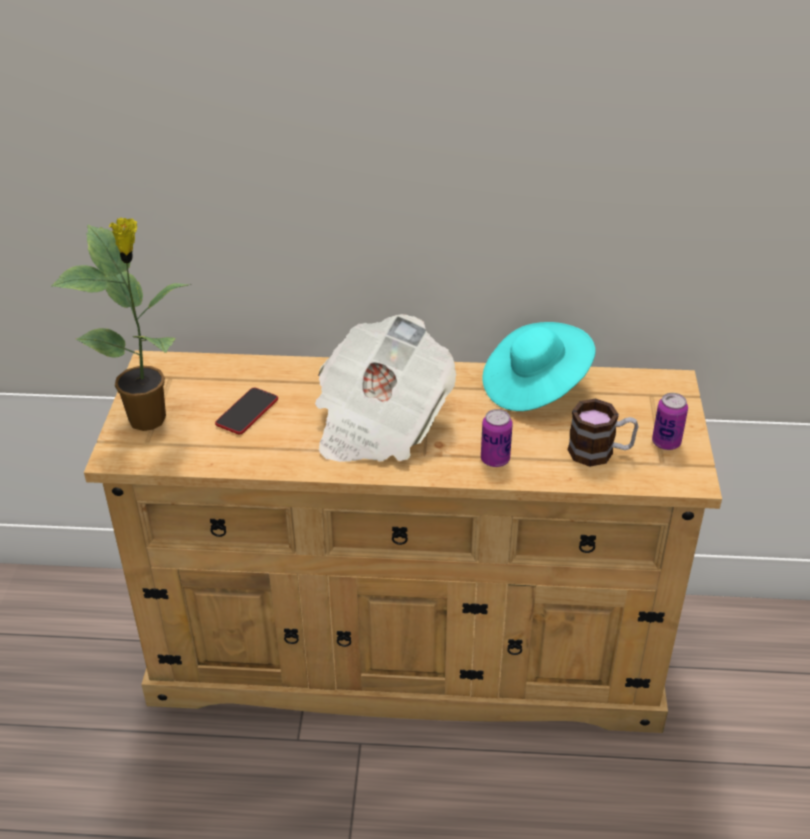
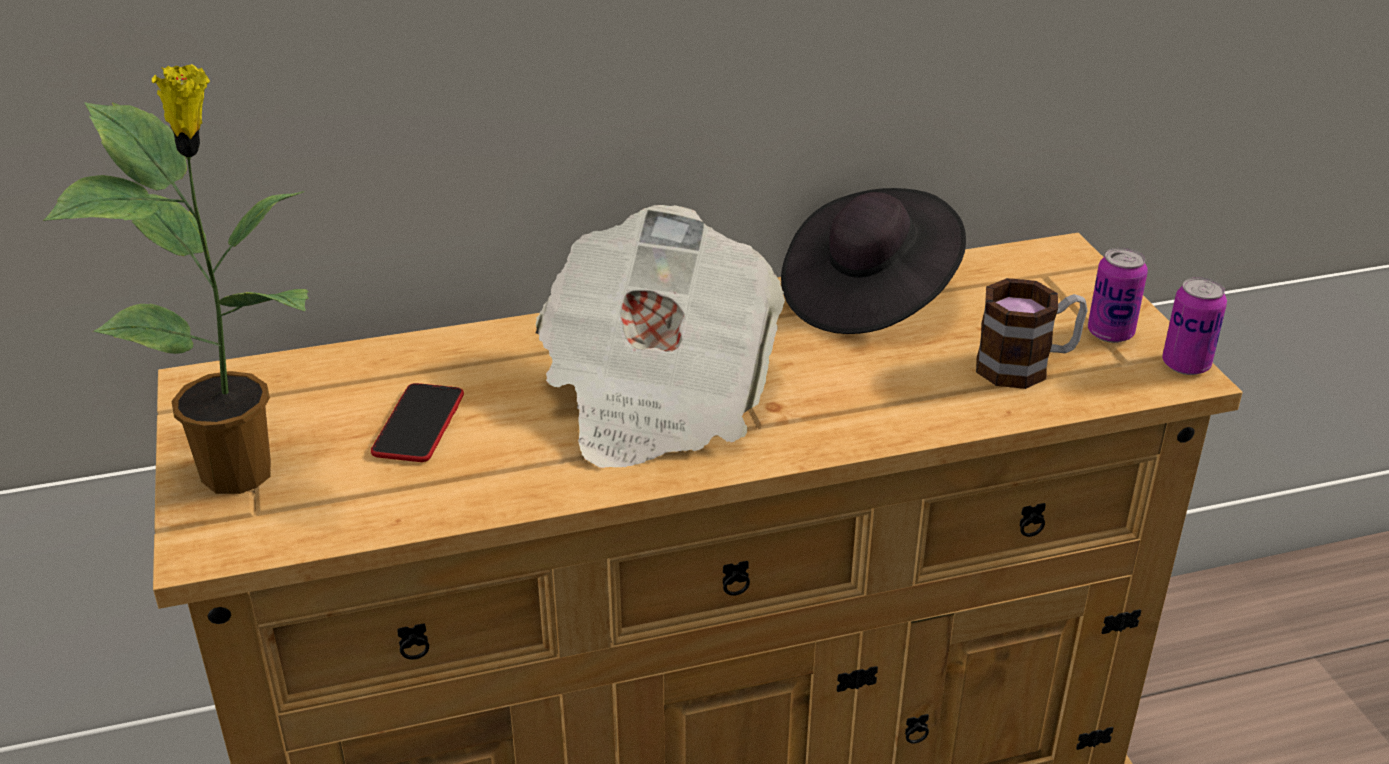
camera: 20 degrees left, 5 degrees down
can [481,409,513,467] -> can moved to [1162,277,1227,375]
turquoise hat [482,322,596,411] -> black hat [781,188,966,334]

